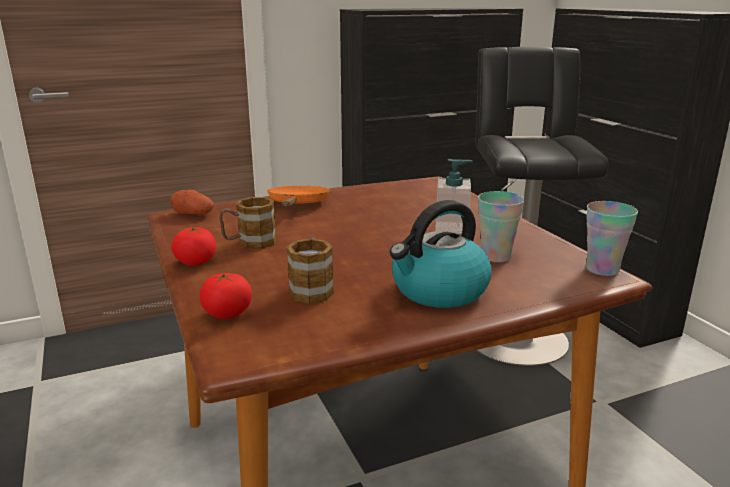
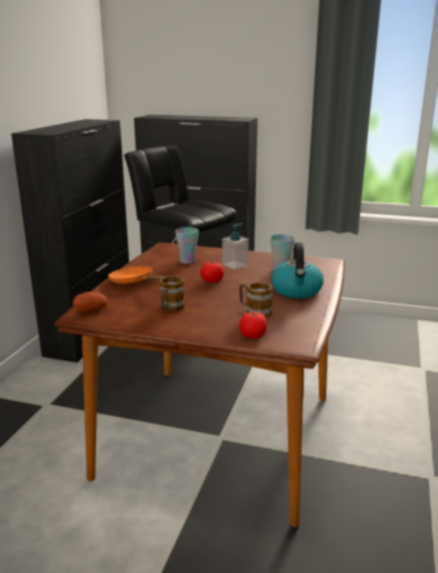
camera: 50 degrees left, 0 degrees up
tomato [171,227,216,265] -> tomato moved to [200,262,224,283]
cup [586,201,638,276] -> cup moved to [175,227,199,264]

